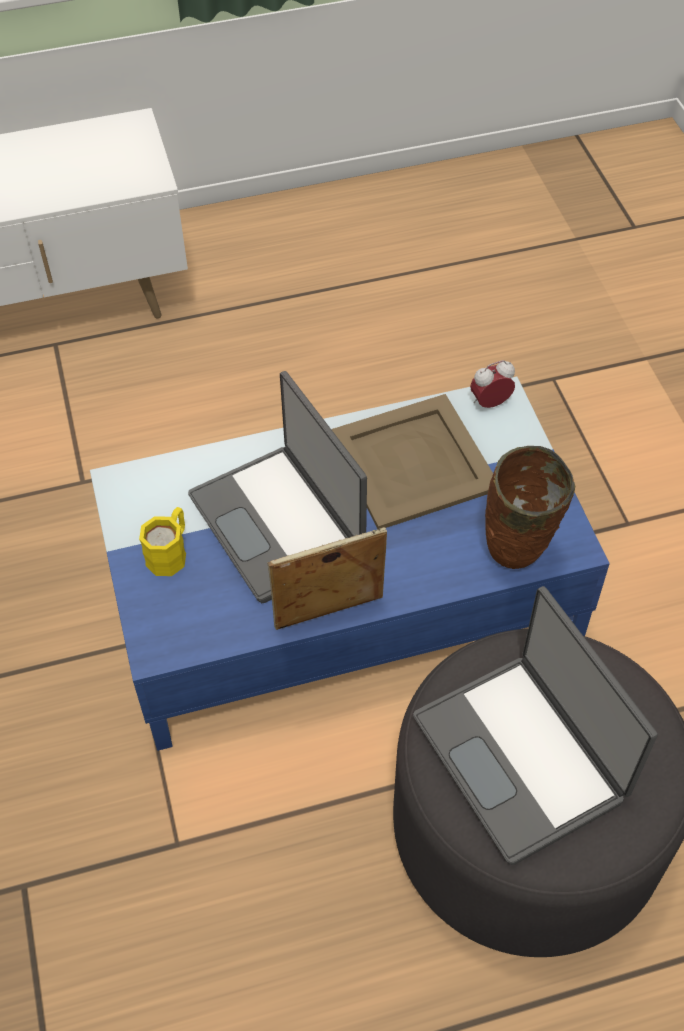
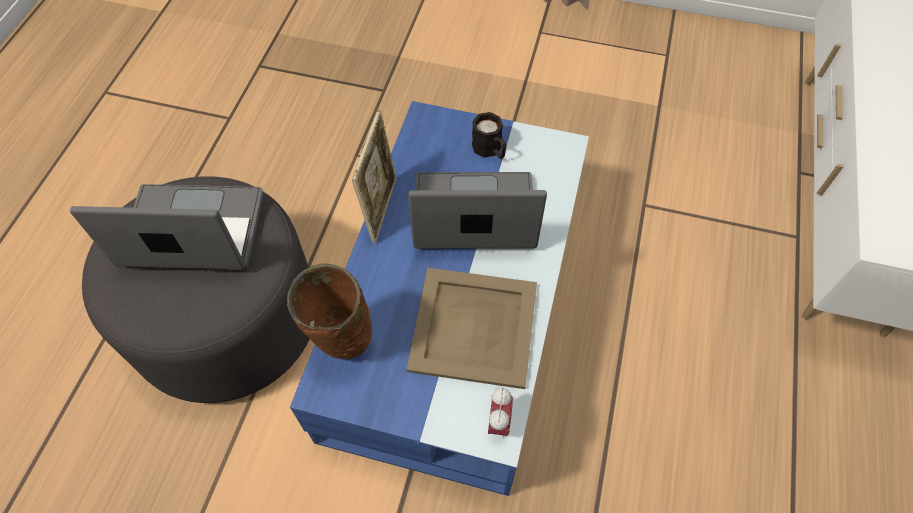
camera: 120 degrees right, 5 degrees up
yellow mug [139,507,186,576] -> black mug [472,112,506,159]

